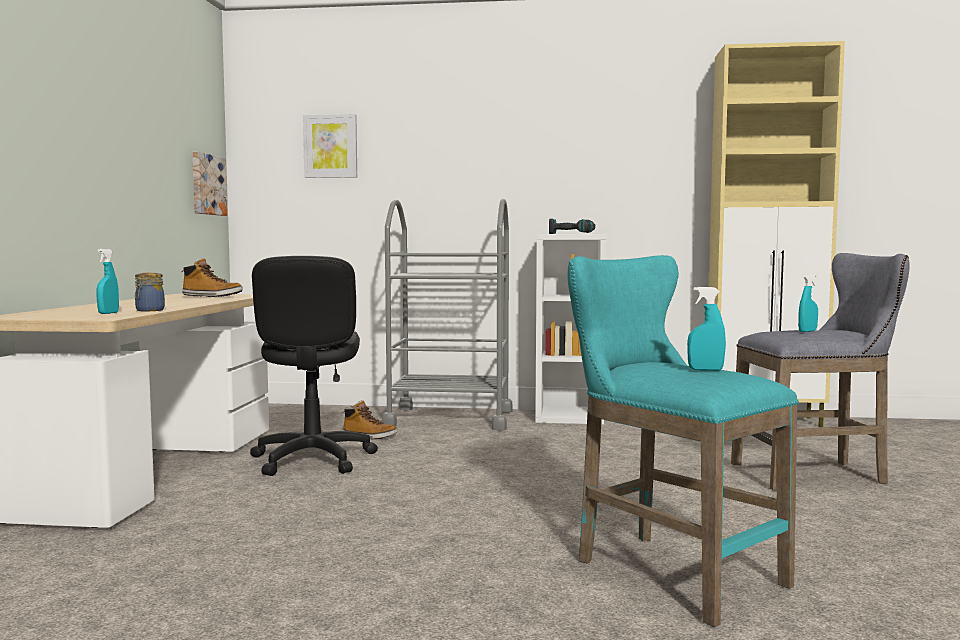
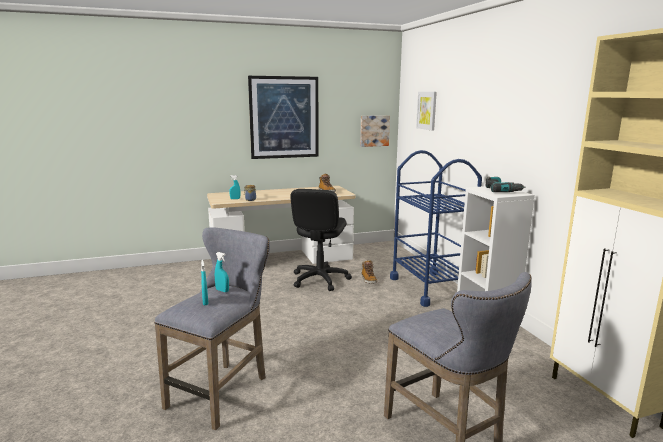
camera: 65 degrees right, 10 degrees up
black office chair [250,256,378,476] -> black office chair turned 45 degrees counterclockwise [290,189,352,291]
grey cart [382,199,513,431] -> blue cart [390,150,482,307]
turquoise stool [568,255,799,627] -> grey stool [154,227,270,431]
turquoise spray bottle [798,274,818,332] -> turquoise spray bottle moved to [215,252,229,292]
none -> picture [248,76,318,159]

